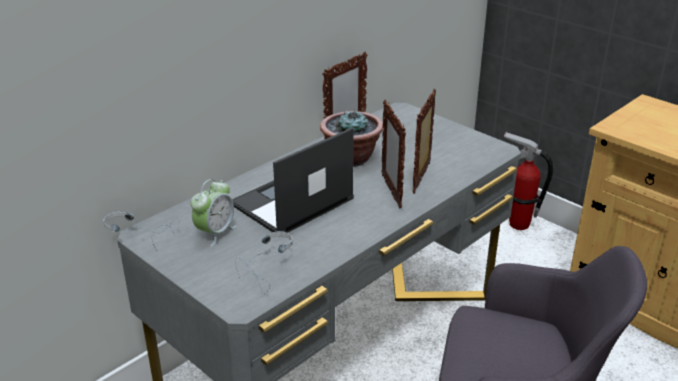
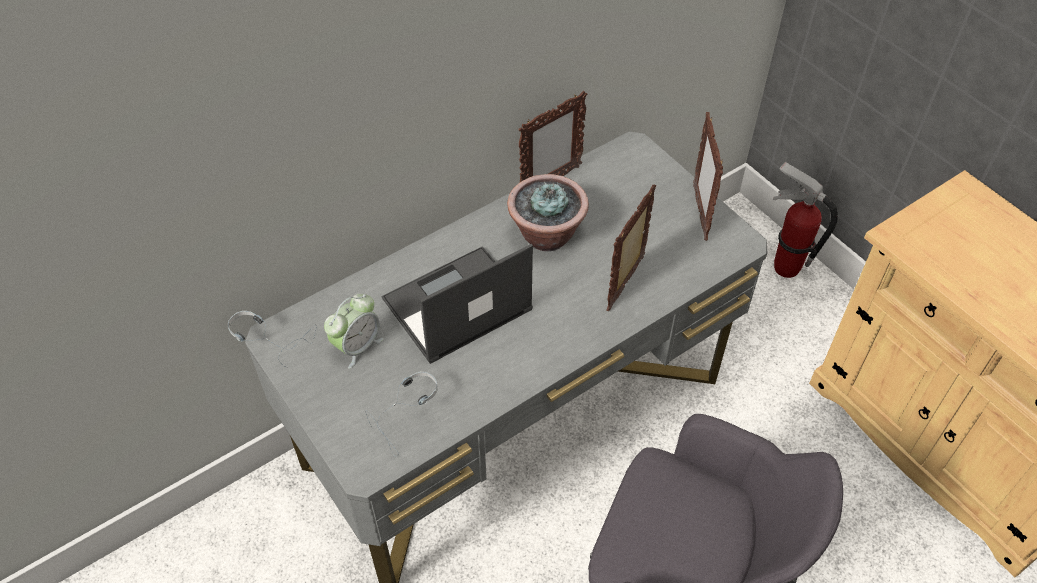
camera: 10 degrees right, 20 degrees up
picture frame [381,100,406,208] -> picture frame moved to [693,112,723,241]

